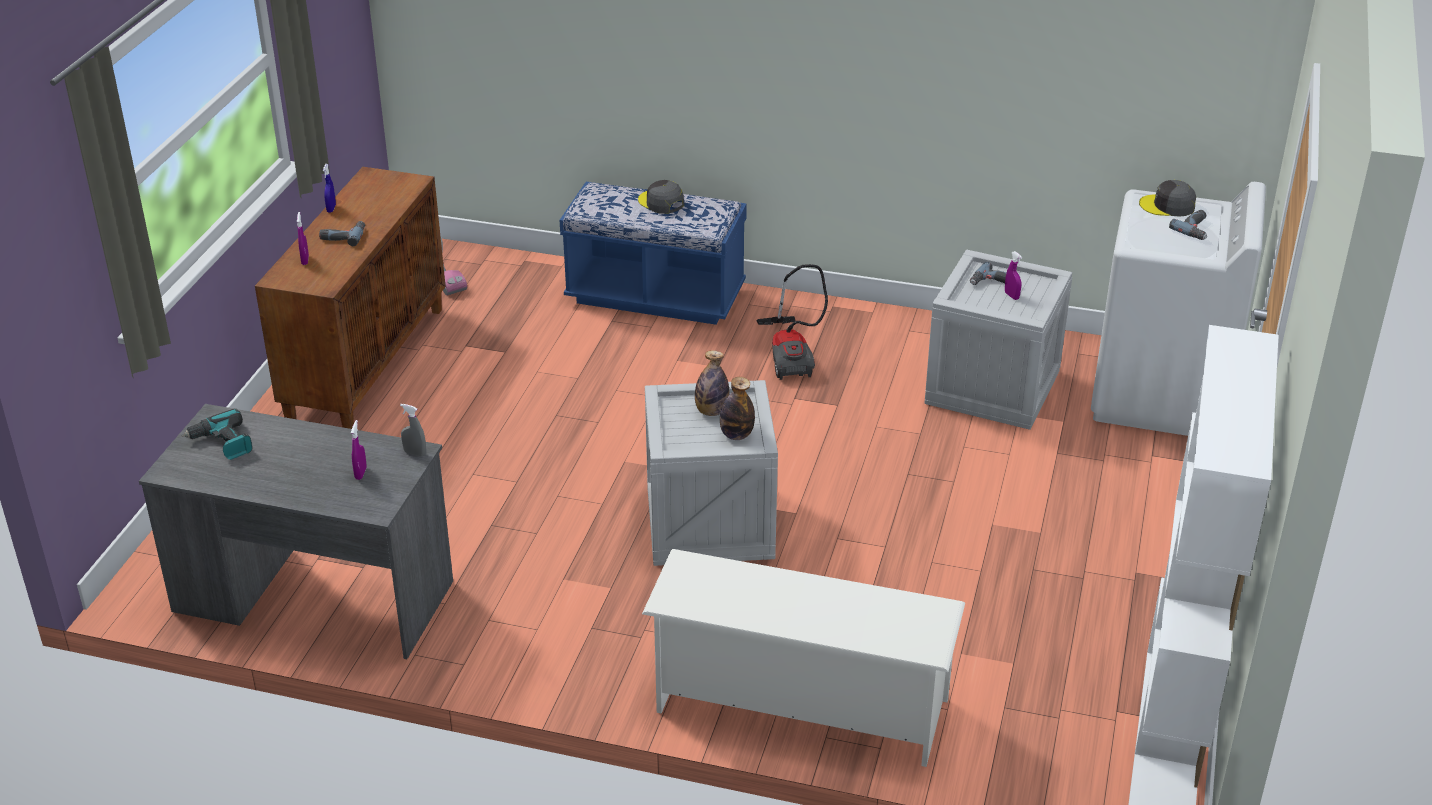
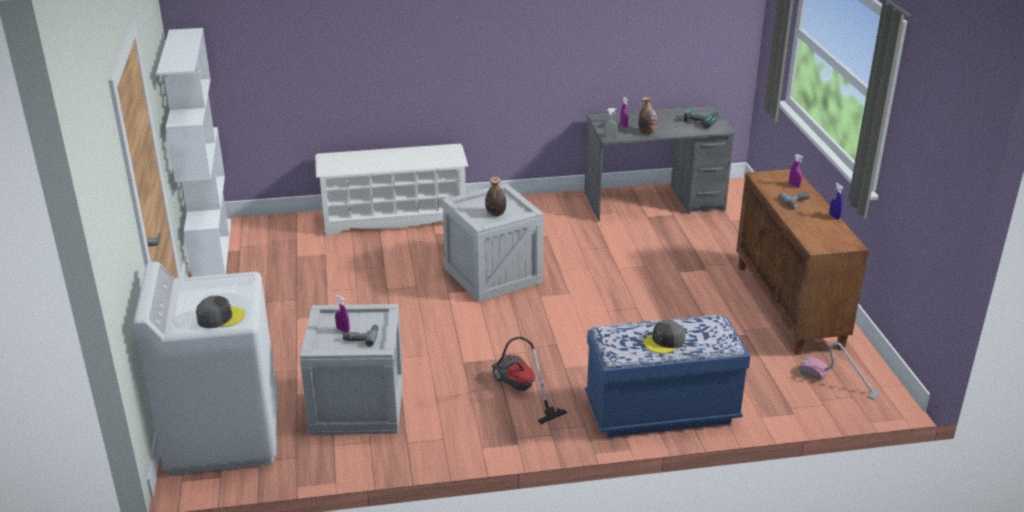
camera: 155 degrees right, 5 degrees down
grey cap [638,180,684,214] -> grey cap turned 120 degrees clockwise [644,320,685,353]
bottle [720,377,755,440] -> bottle moved to [638,96,658,135]
power drill [1169,210,1207,240] -> none

